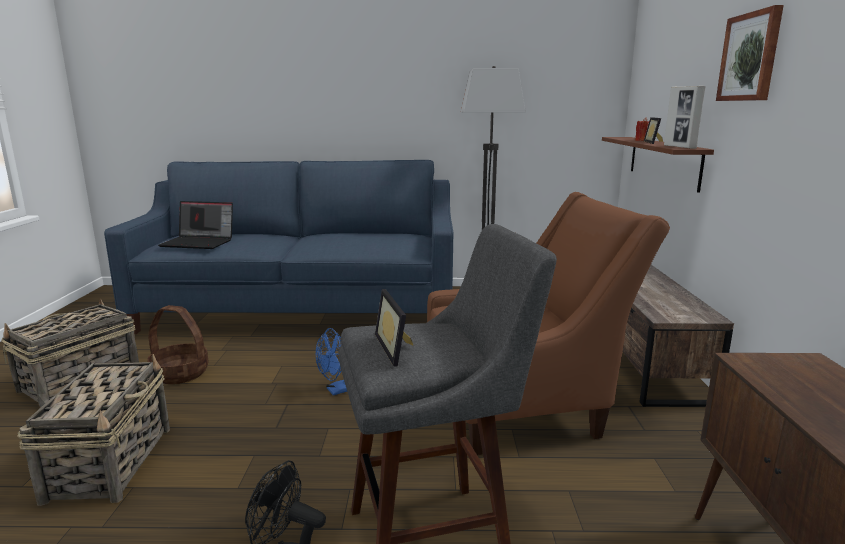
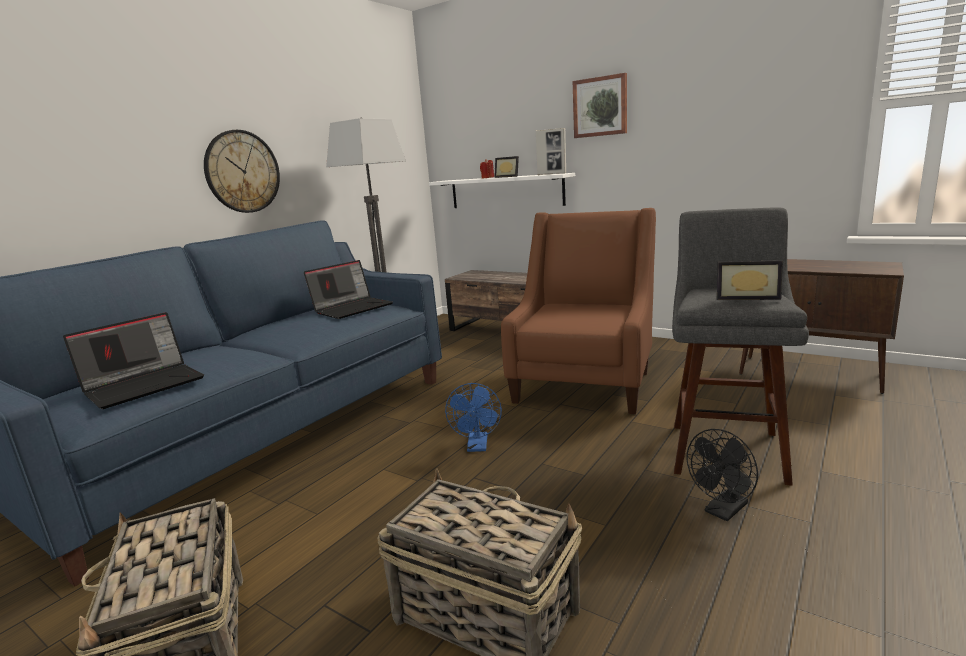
camera: 55 degrees left, 0 degrees up
basket [147,305,209,384] -> none
brown shelf [602,137,714,193] -> white shelf [429,173,575,208]
none -> wall clock [204,130,280,213]
none -> laptop [304,260,393,319]

